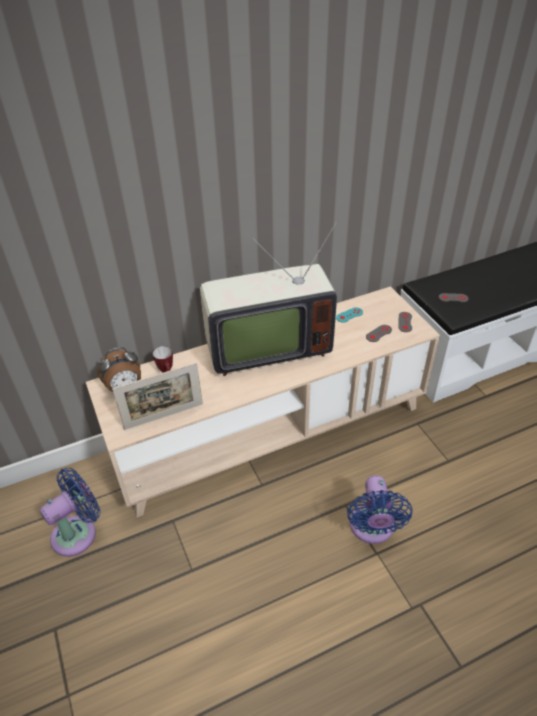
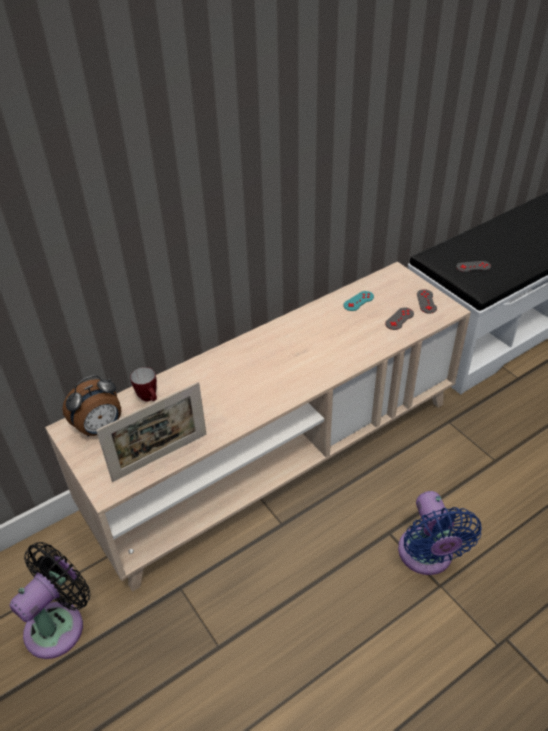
camera: 10 degrees left, 0 degrees up
blue fan [40,468,100,557] -> black fan [9,542,91,659]
television [200,220,338,376] -> none

